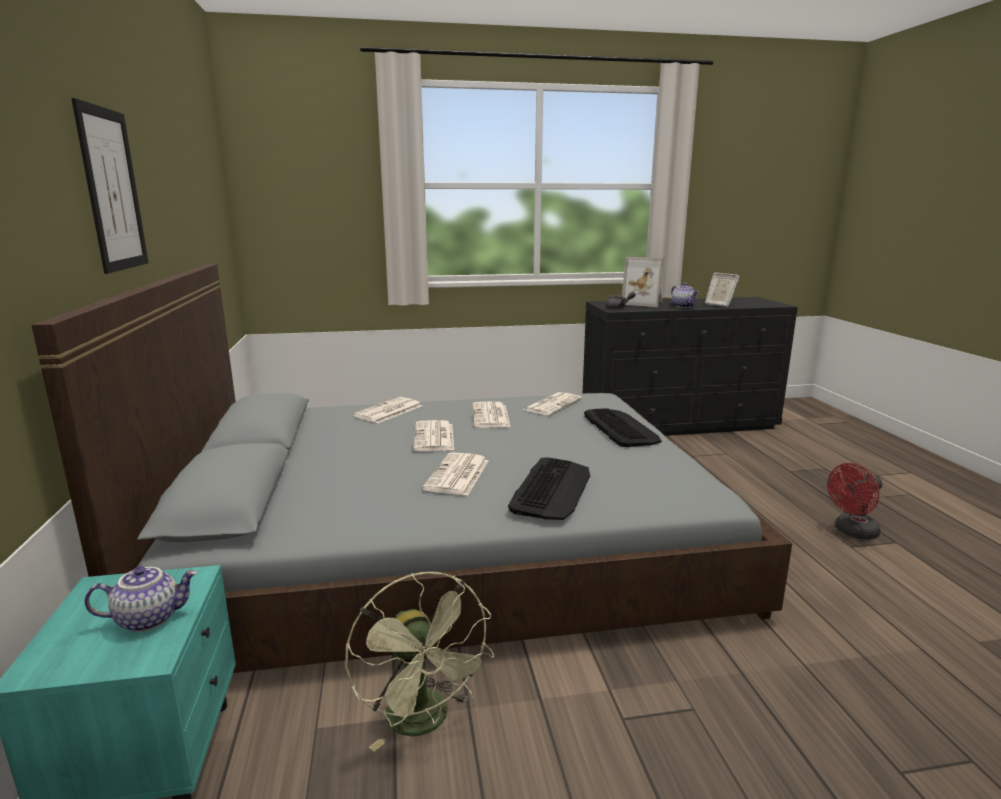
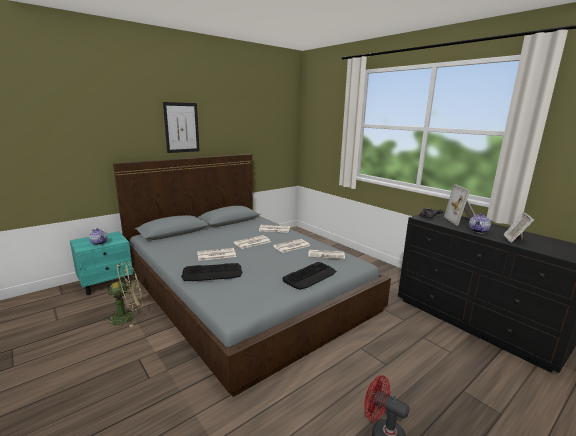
camera: 60 degrees right, 0 degrees up
green fan [345,572,494,751] -> green fan turned 150 degrees counterclockwise [102,262,143,327]

